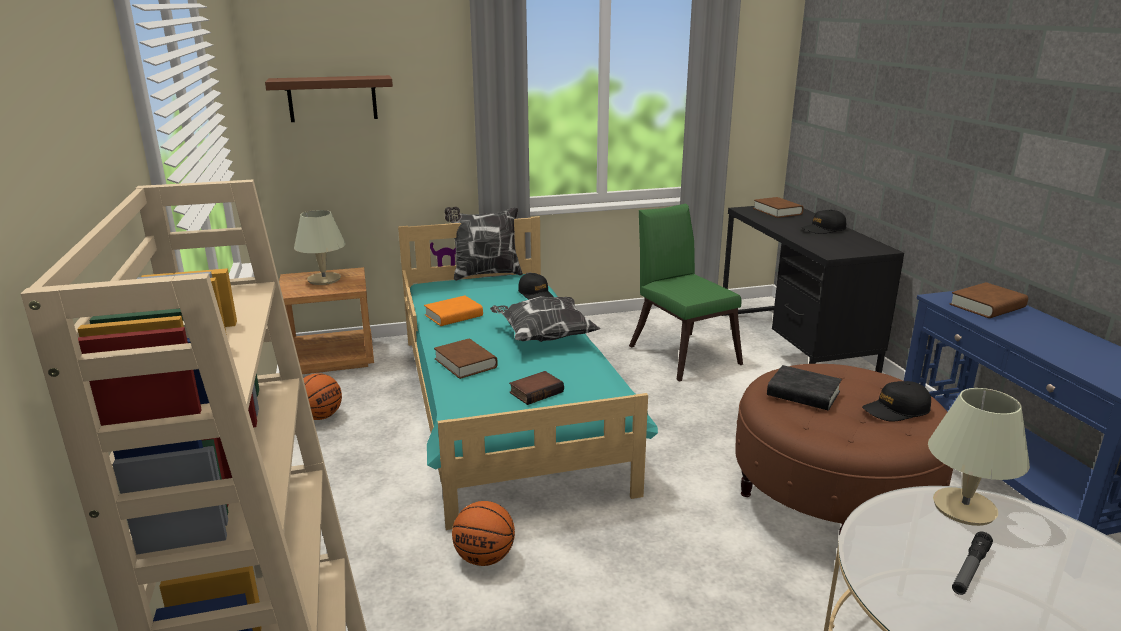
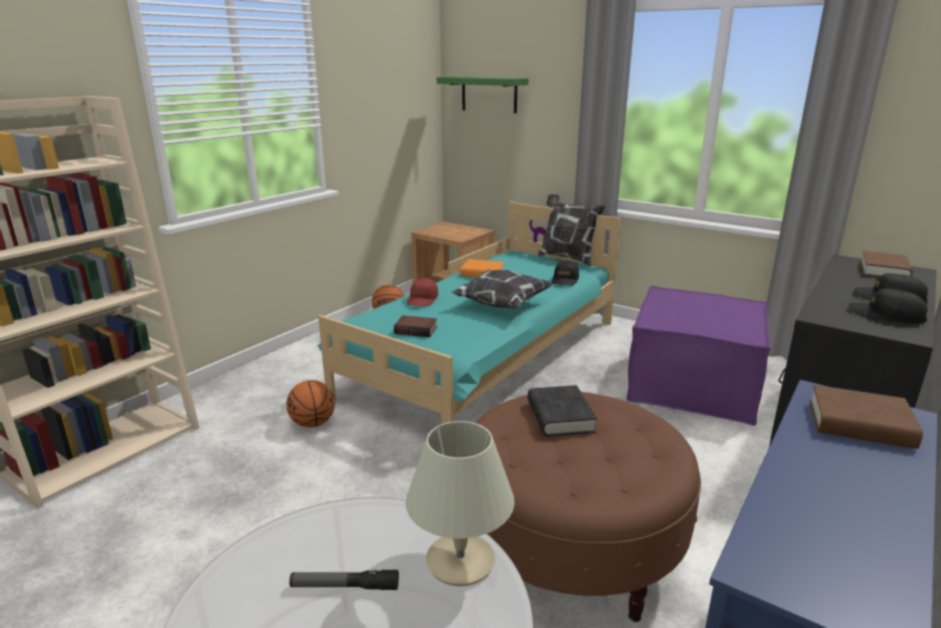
camera: 50 degrees right, 0 degrees up
brown shelf [265,75,393,122] -> green shelf [437,77,529,113]
beige table lamp [294,210,346,285] -> none
brown book [434,339,498,379] -> red cap [407,278,438,306]
green chair [629,204,743,381] -> purple ottoman [626,286,770,426]
black cap [862,381,931,422] -> black cap moved to [849,288,928,324]

